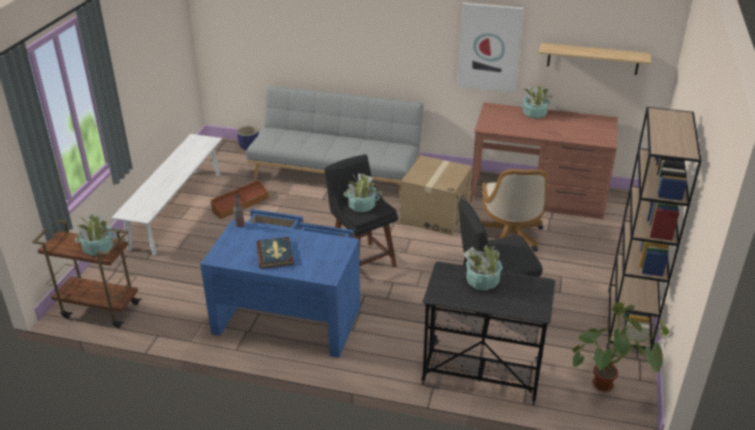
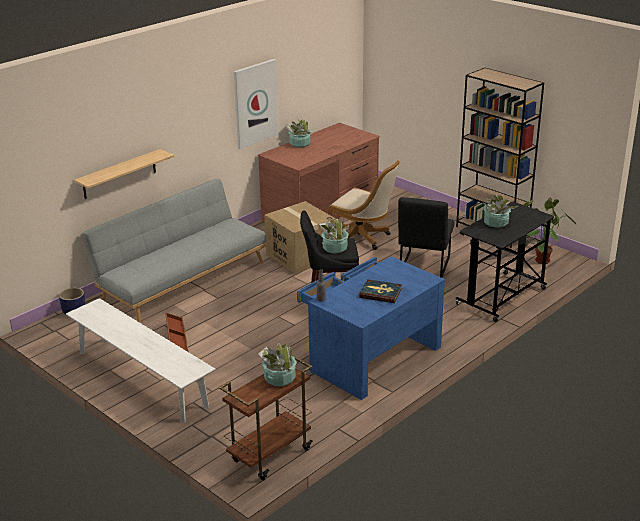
camera: 60 degrees left, 5 degrees down
shelf [539,43,651,75] -> shelf moved to [74,149,174,199]

